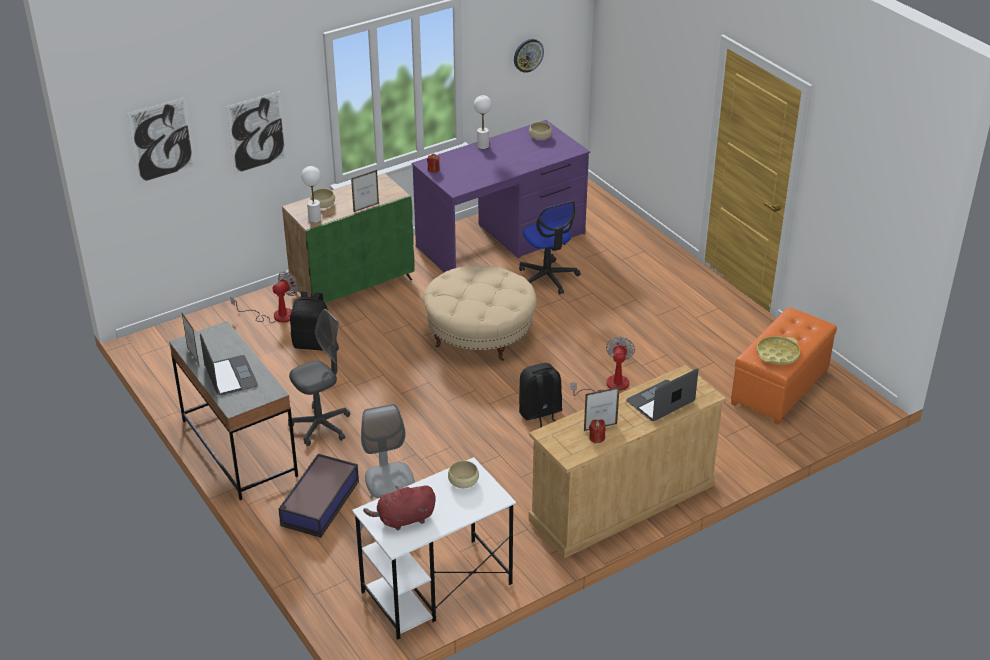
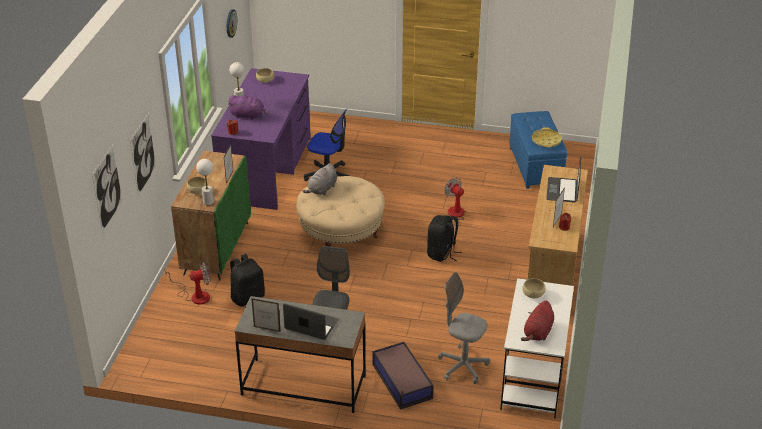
camera: 45 degrees left, 0 degrees up
fan [230,271,299,323] -> fan turned 75 degrees clockwise [165,263,211,305]
orange ottoman [731,307,837,425] -> blue ottoman [509,111,568,189]
none -> purple plush toy [229,95,269,120]
none -> grey plush toy [303,163,337,195]

